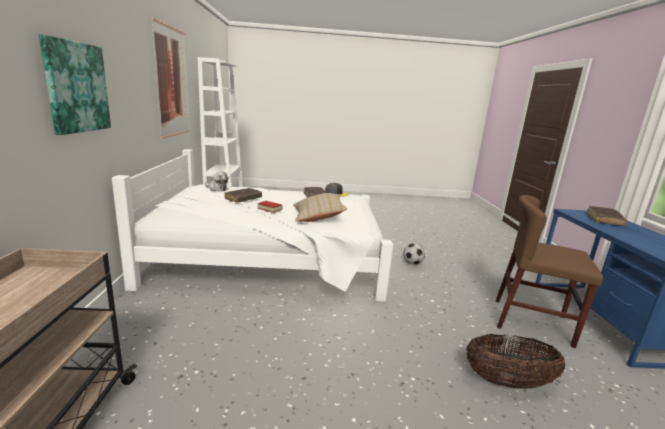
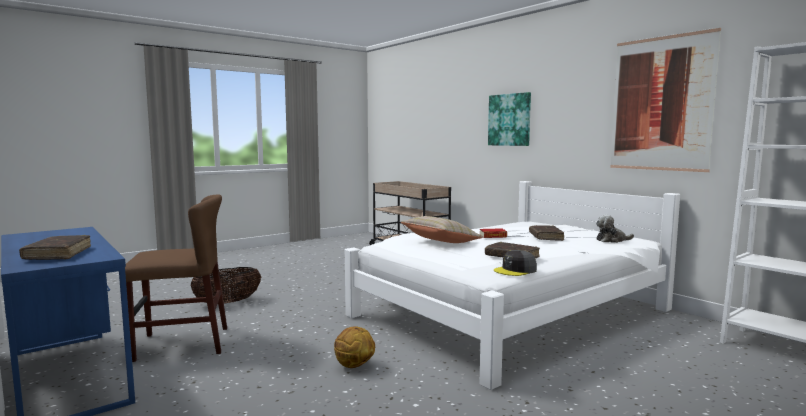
camera: 145 degrees right, 10 degrees down
football [403,243,425,265] -> basketball [334,326,375,368]

